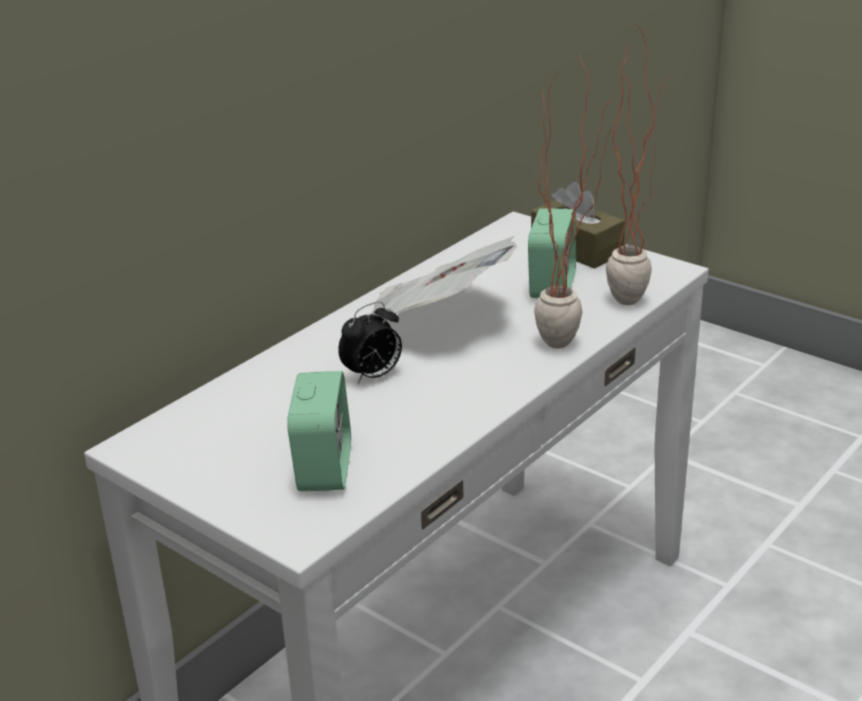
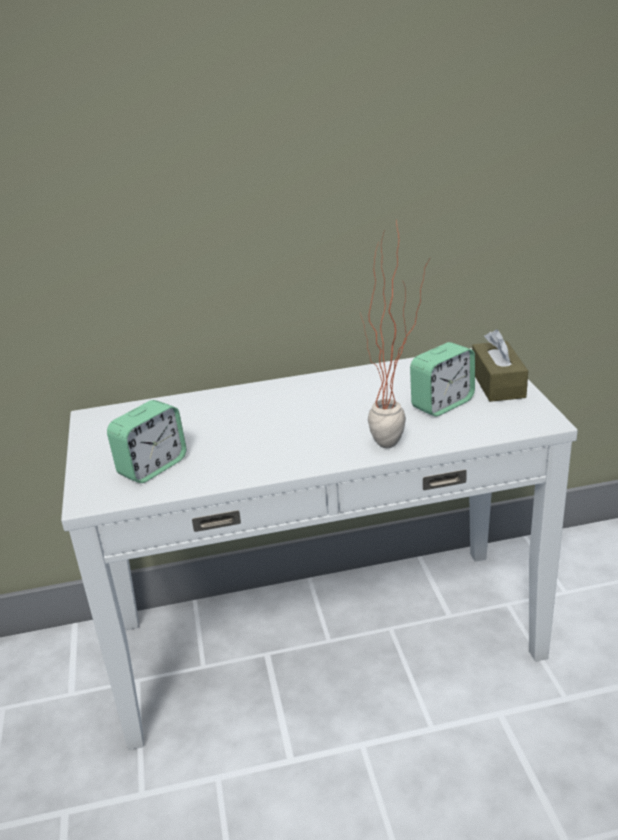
camera: 40 degrees right, 0 degrees up
alarm clock [338,301,402,384] -> none
newspaper [370,236,517,319] -> none
potted plant [606,26,670,305] -> none

